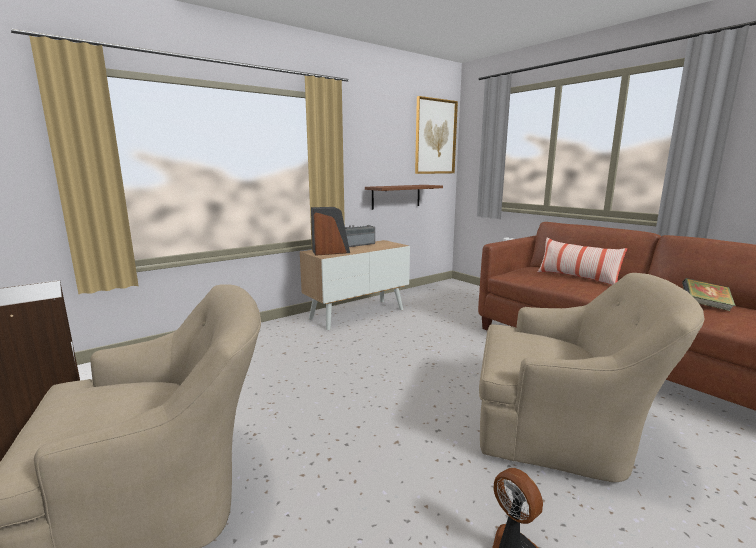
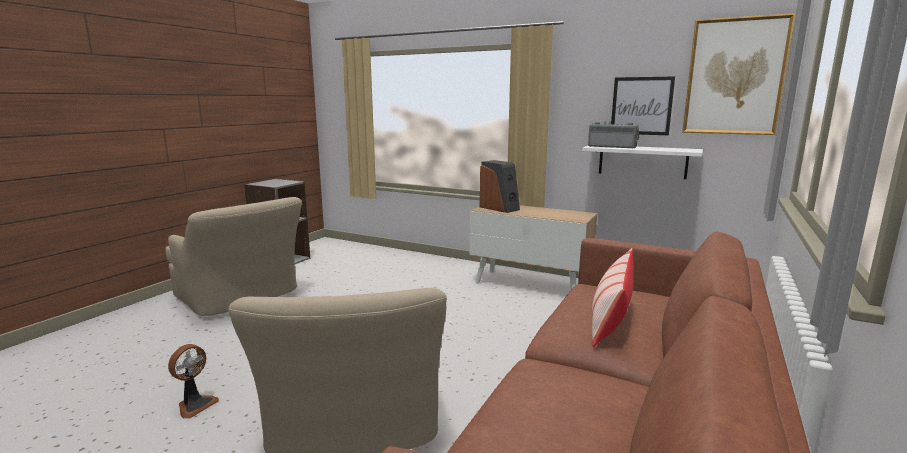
camera: 65 degrees right, 0 degrees up
radio [345,225,375,247] -> radio moved to [588,121,639,149]
brown shelf [365,185,443,210] -> white shelf [582,146,703,179]
book [682,278,736,311] -> none
none -> picture [611,76,675,135]

